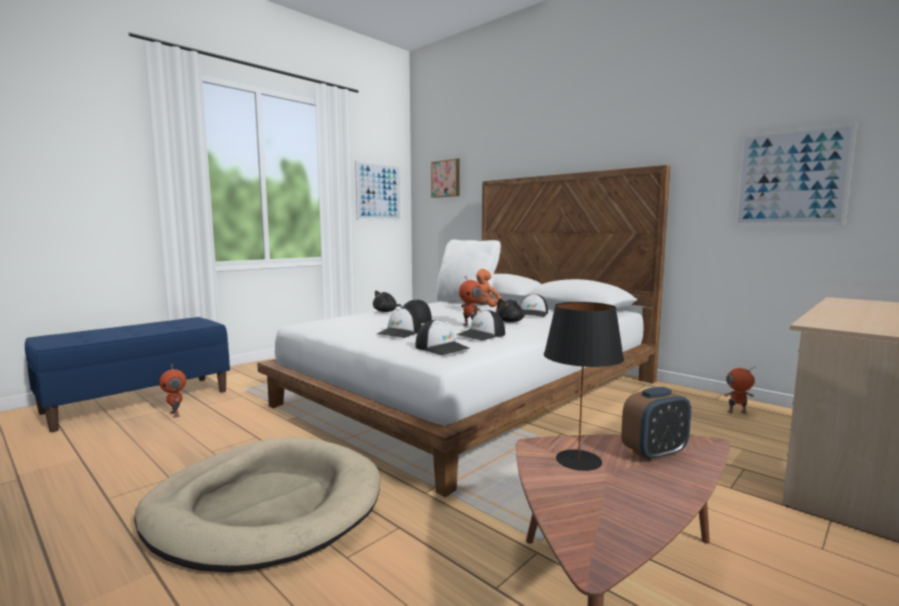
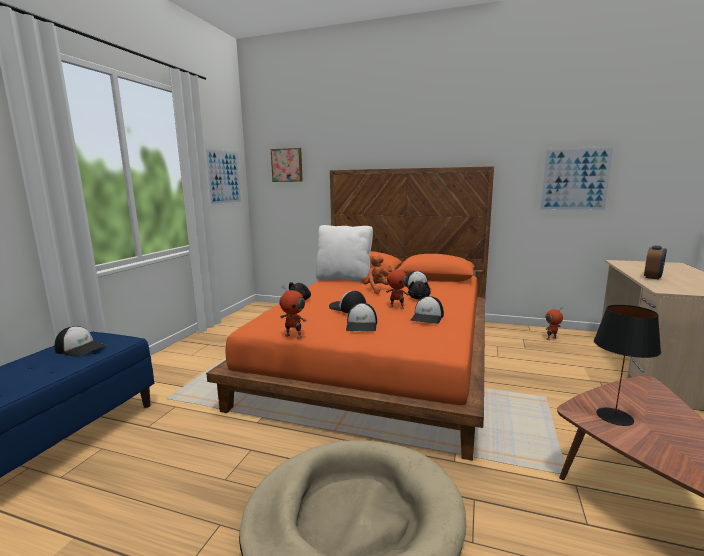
camera: 25 degrees left, 5 degrees up
toy robot [159,363,186,418] -> toy robot moved to [279,286,306,339]
white bed [257,165,670,497] -> orange bed [206,166,494,461]
cap [416,320,470,355] -> cap moved to [55,326,106,357]
alarm clock [621,387,691,462] -> alarm clock moved to [644,246,667,280]

